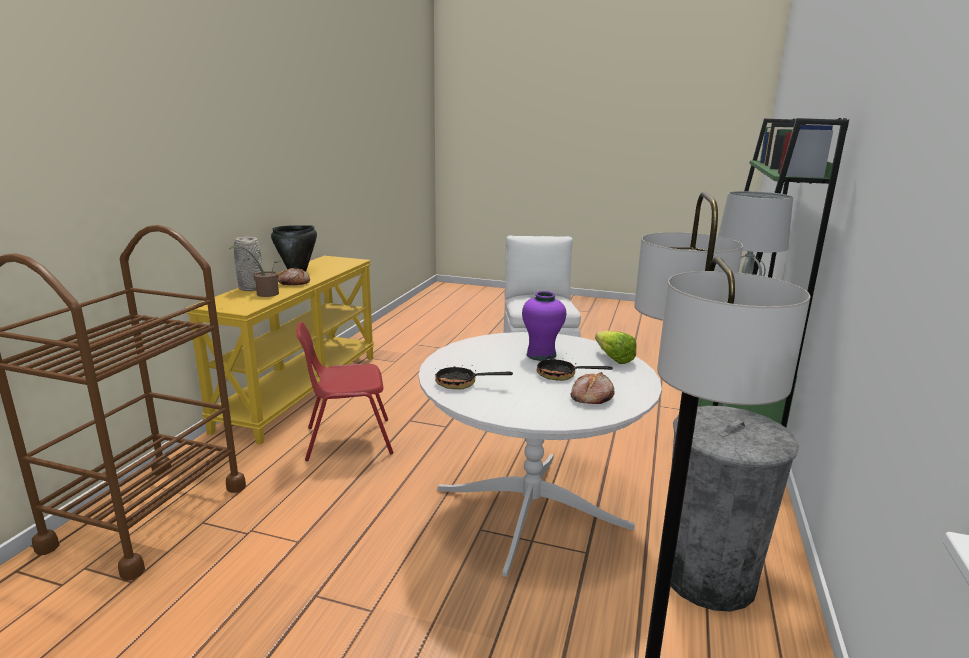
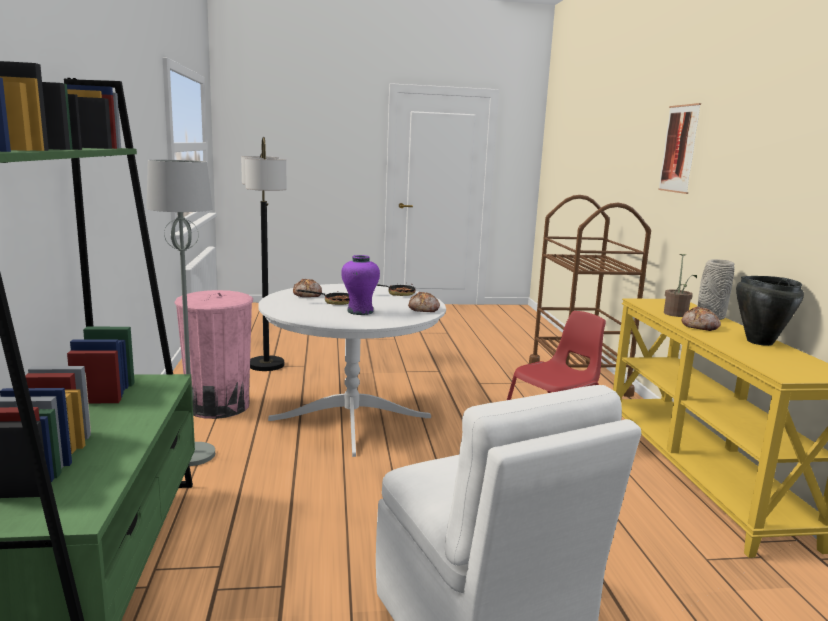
camera: 155 degrees right, 5 degrees down
lettuce [595,331,637,364] -> none
grey trash can [671,406,799,611] -> pink trash can [174,290,253,419]
none -> bread [408,292,440,312]
none -> picture [658,103,701,194]

